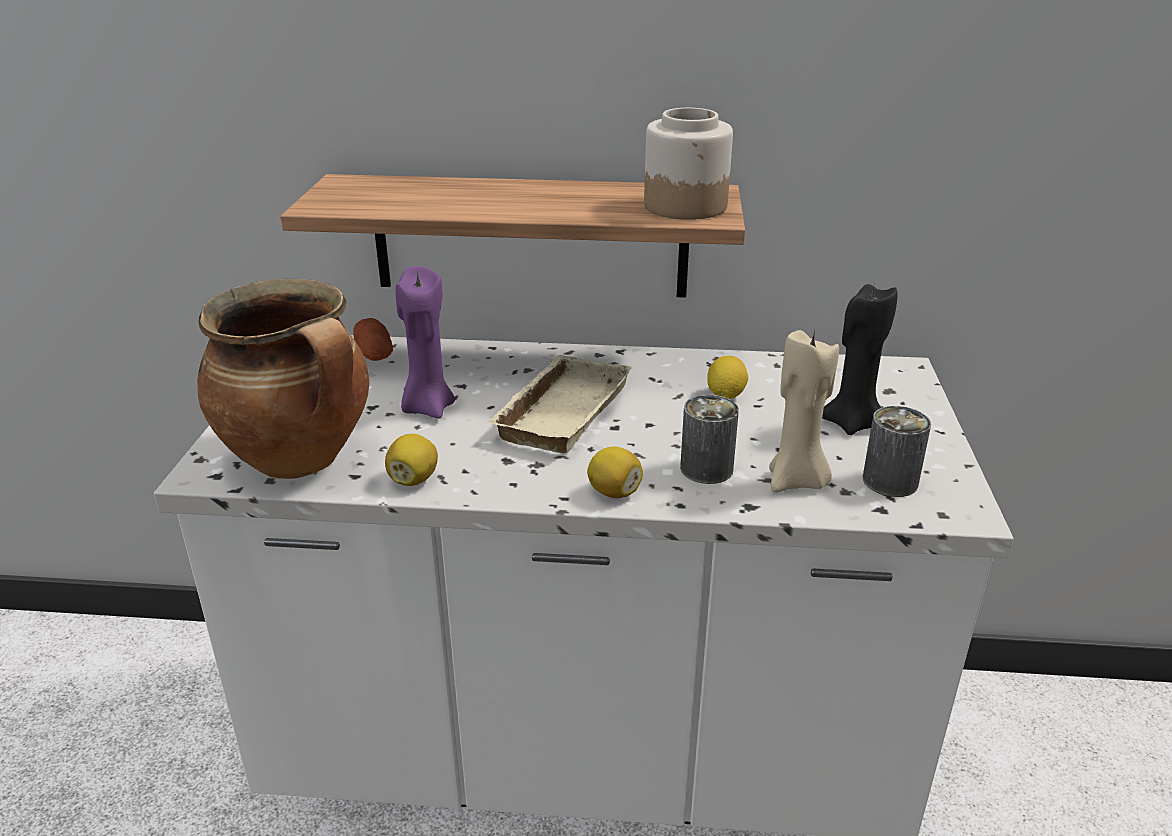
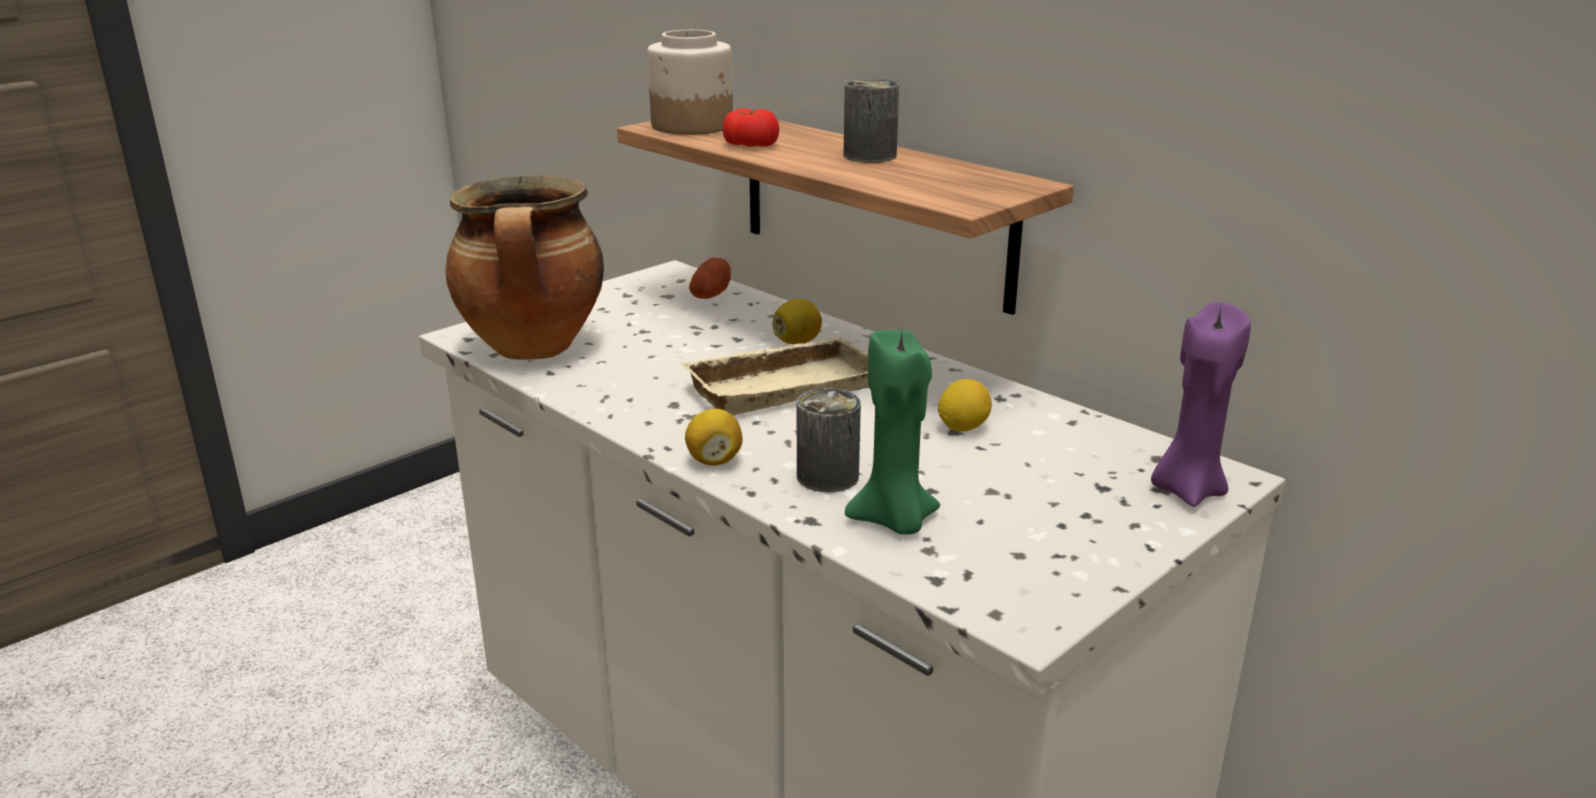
camera: 40 degrees right, 5 degrees down
lemon [385,434,438,486] -> lemon moved to [773,298,822,344]
purple candle [395,266,455,419] -> purple candle moved to [1151,302,1251,507]
jar [644,108,733,220] -> jar moved to [647,30,733,135]
beige candle [769,330,839,492] -> green candle [845,330,940,534]
black candle [822,284,898,435] -> none
can [863,406,931,497] -> can moved to [843,79,899,163]
none -> tomato [722,108,779,147]

